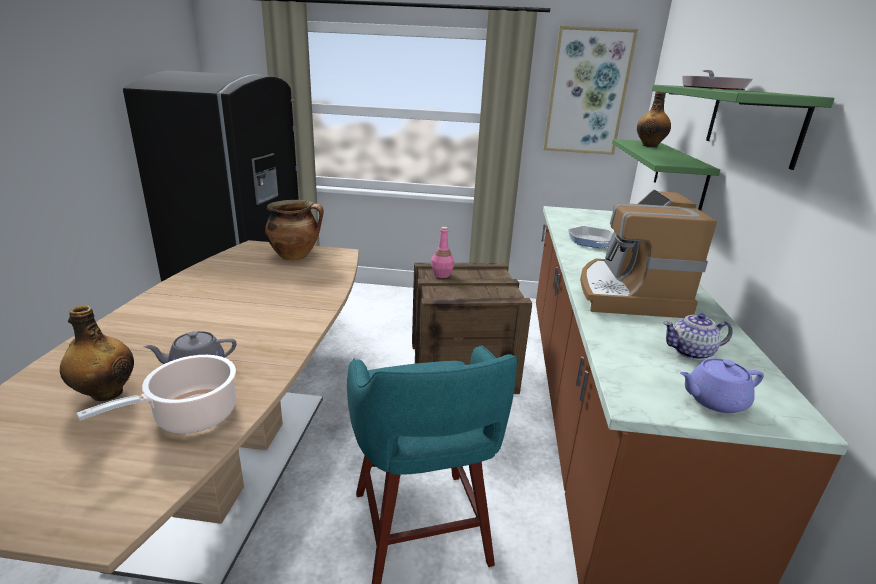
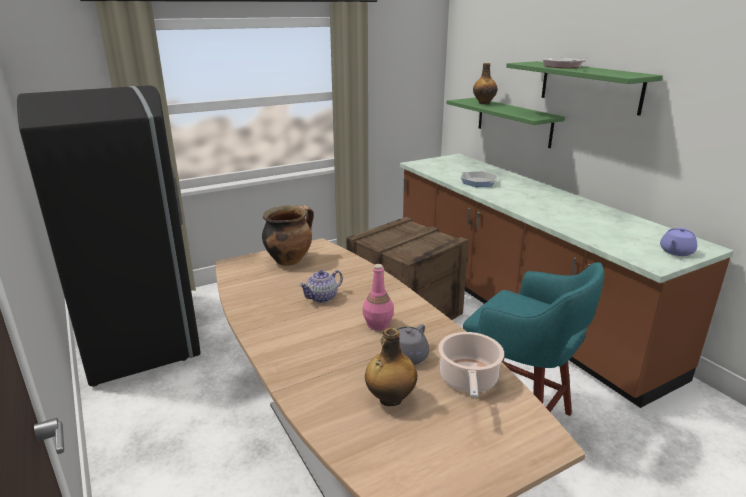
camera: 35 degrees left, 0 degrees up
pink bottle [431,227,454,278] -> pink bottle moved to [363,264,394,331]
picture [543,26,638,155] -> none
coffee machine [580,190,717,318] -> none
teapot [663,313,733,360] -> teapot moved to [299,270,343,303]

